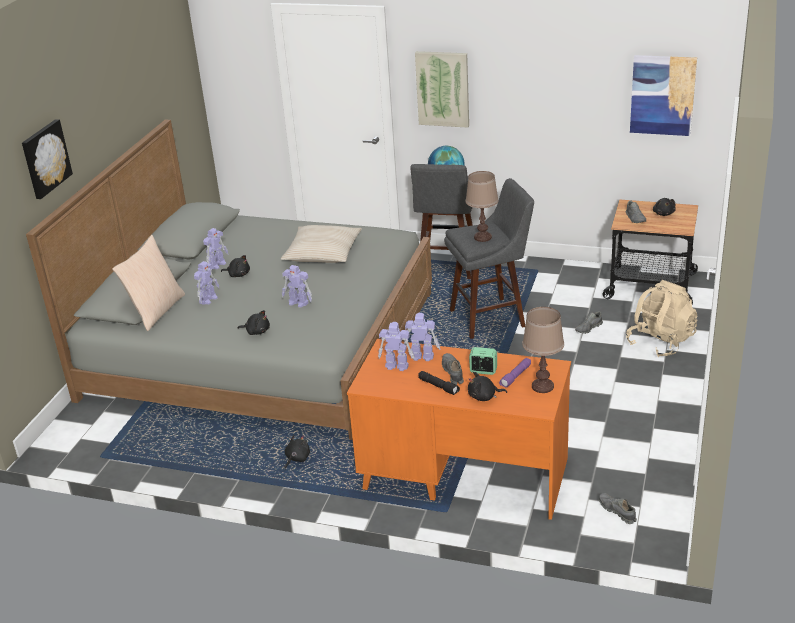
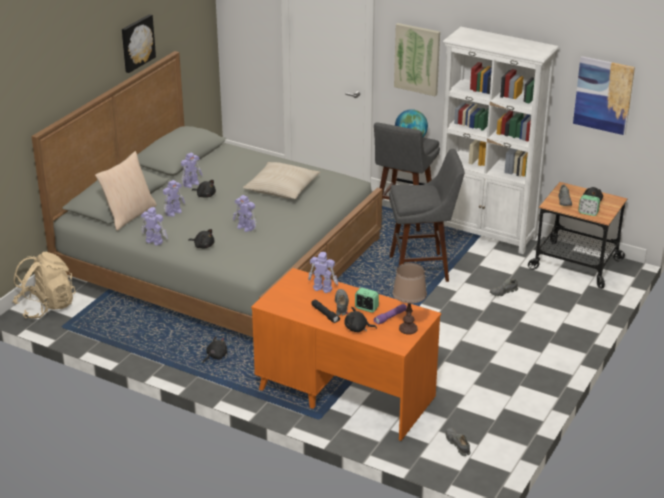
camera: 10 degrees right, 0 degrees up
picture [22,119,73,199] -> picture moved to [122,14,156,73]
toy robot [378,322,415,371] -> toy robot moved to [141,207,168,246]
brown table lamp [466,171,499,242] -> none
beige backpack [626,280,697,357] -> beige backpack moved to [13,252,76,318]
none -> white bookcase [441,27,559,254]
none -> alarm clock [578,195,600,216]

